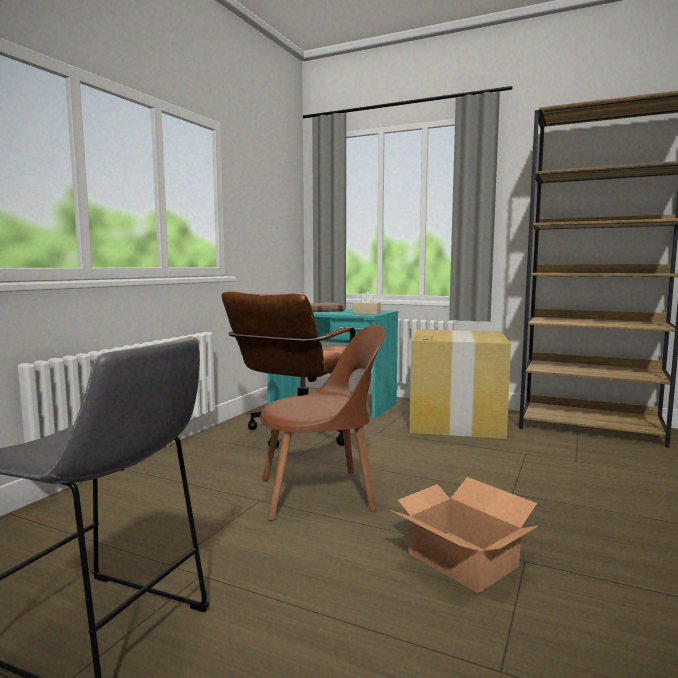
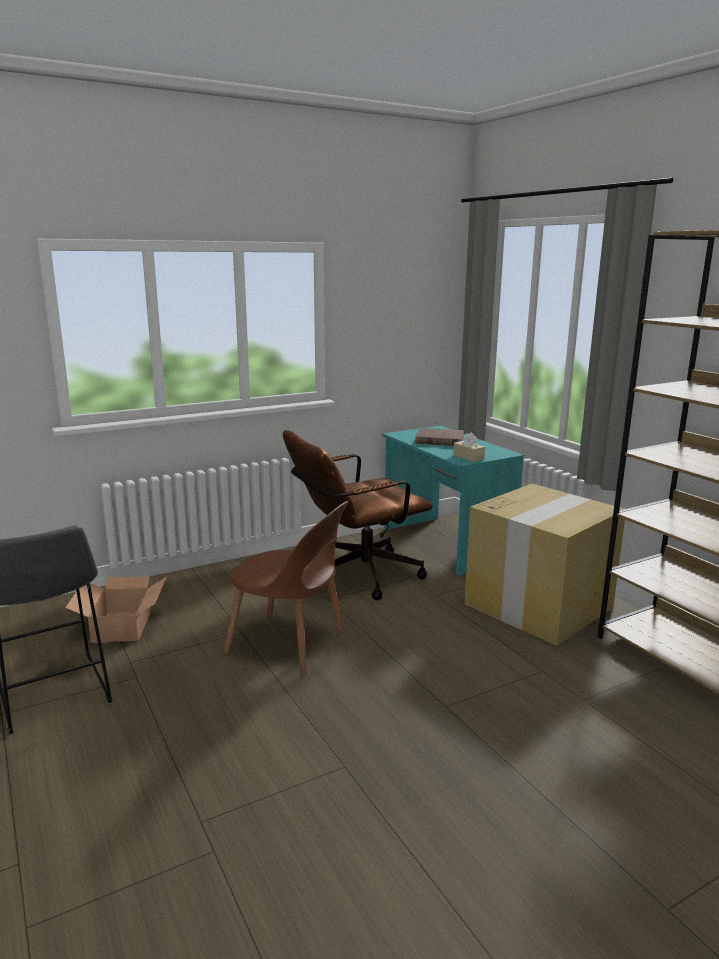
camera: 35 degrees right, 10 degrees up
cardboard box [390,477,538,593] -> cardboard box moved to [66,576,166,642]

